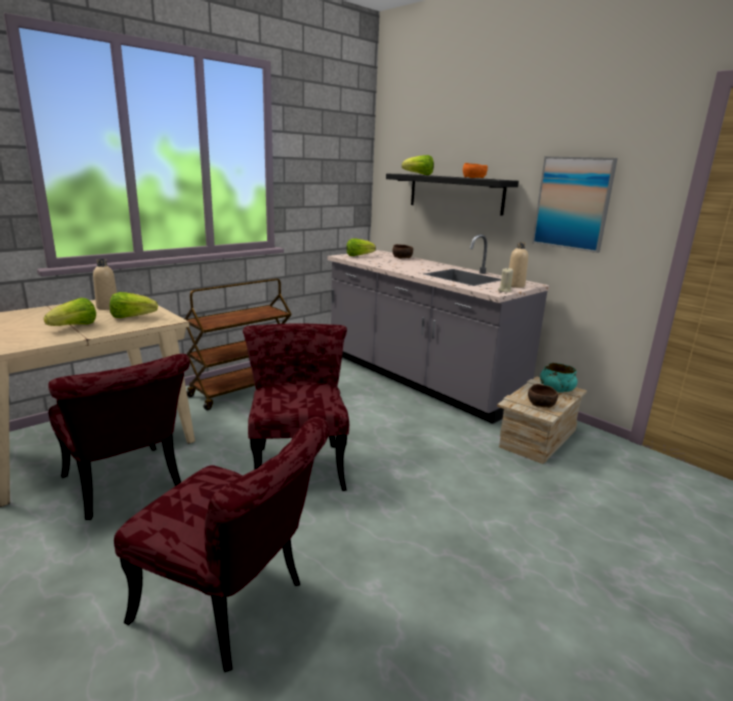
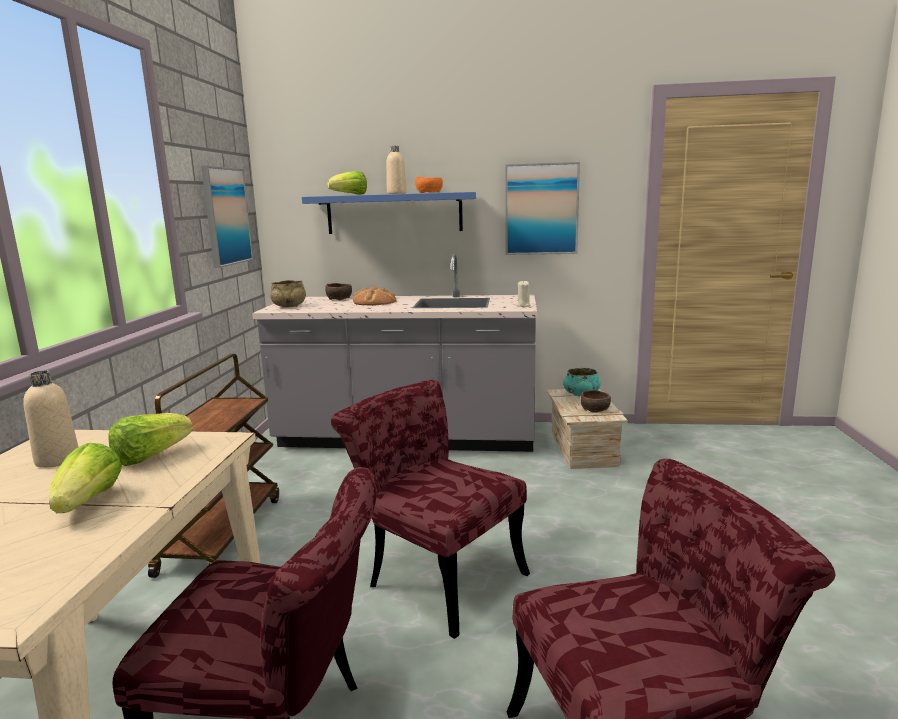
camera: 40 degrees left, 5 degrees down
lettuce [346,238,376,256] -> beige bowl [270,280,306,308]
black shelf [386,174,519,216] -> blue shelf [302,192,476,234]
beige bottle [509,242,528,288] -> beige bottle moved to [387,146,407,194]
none -> picture [201,166,253,268]
none -> bread [353,287,396,306]

